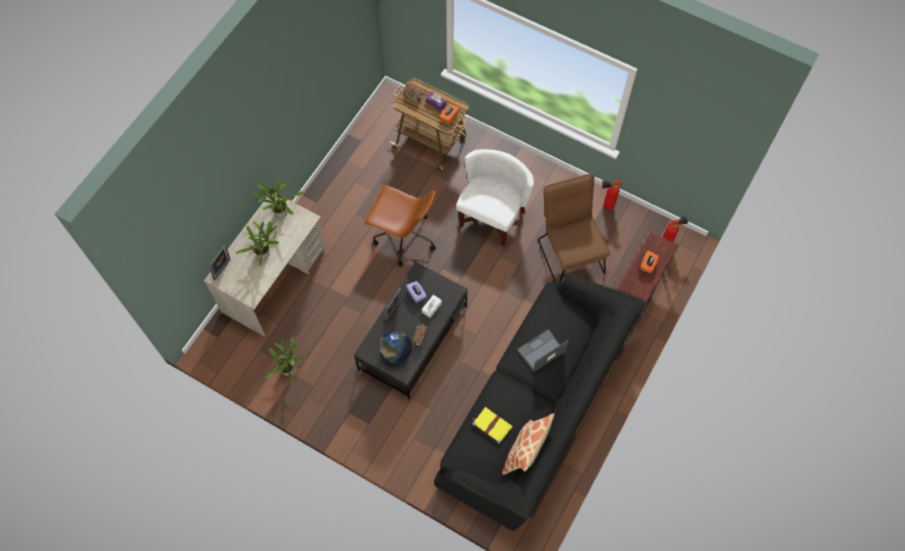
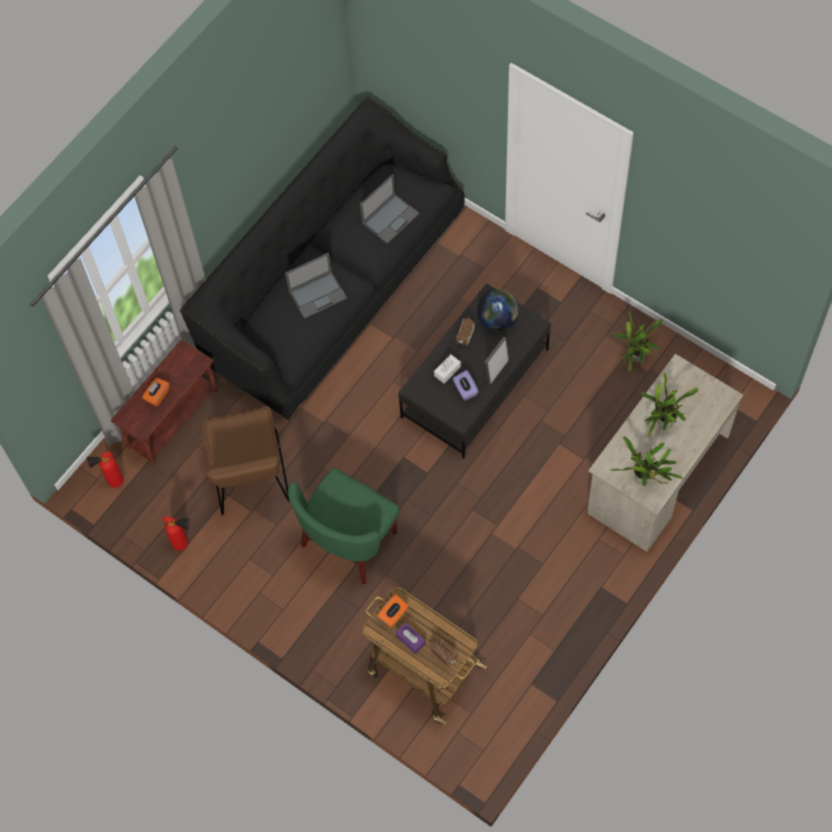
camera: 170 degrees left, 0 degrees up
picture frame [208,245,231,280] -> none
brown office chair [363,185,436,267] -> none
white armchair [456,149,534,246] -> green armchair [288,468,400,584]
yellow book [473,407,513,444] -> laptop [360,174,420,244]
pillow [502,413,554,475] -> none

